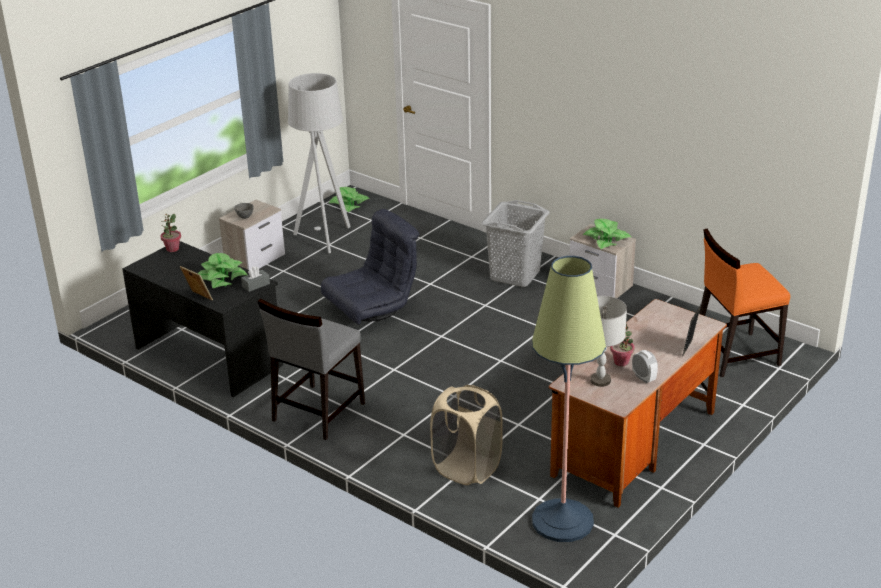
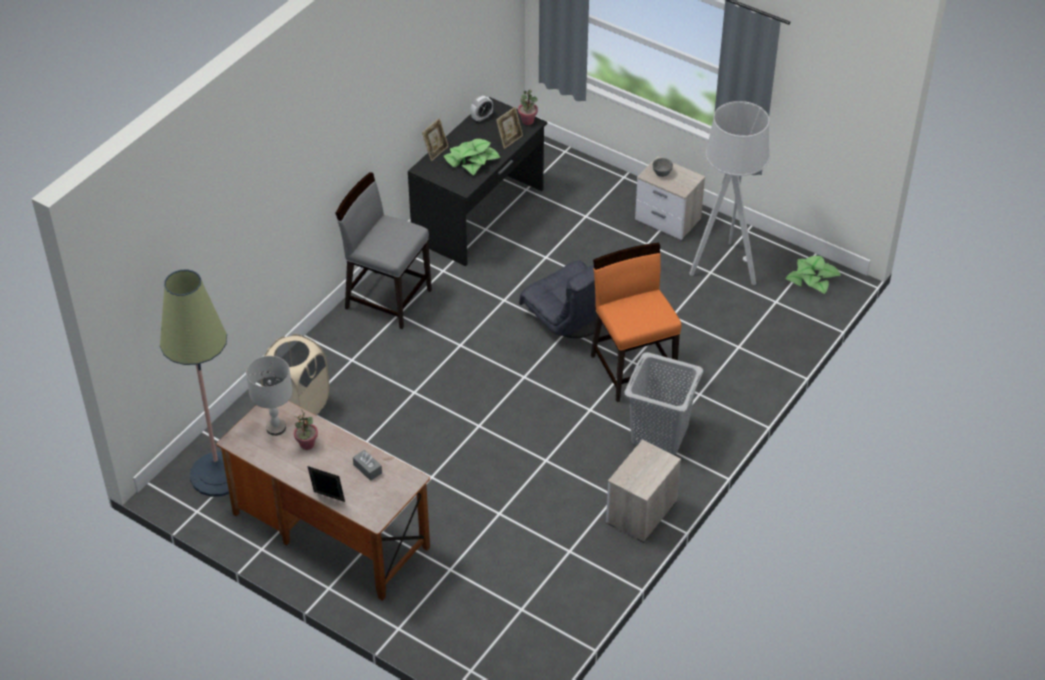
camera: 85 degrees right, 15 degrees up
grey tissue box [241,266,270,292] -> grey tissue box moved to [353,450,382,481]
potted plant [583,219,631,249] -> none
alarm clock [632,350,658,383] -> alarm clock moved to [471,96,493,122]
orange chair [699,229,790,377] -> orange chair moved to [591,243,682,402]
none -> picture frame [496,107,523,149]

